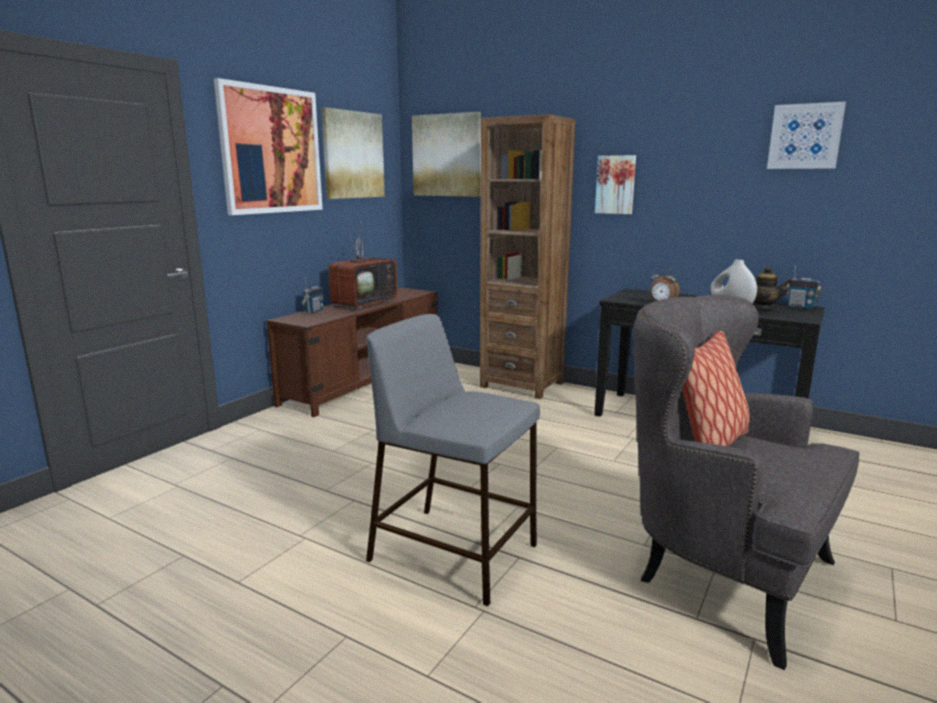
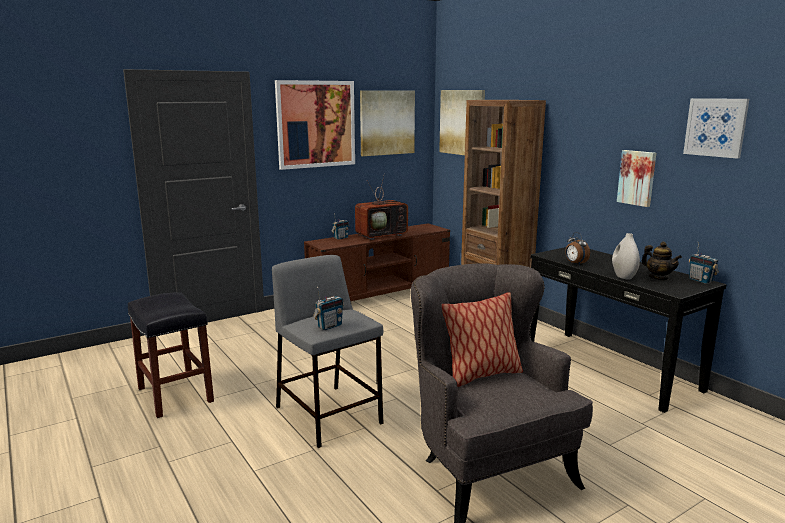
camera: 25 degrees right, 0 degrees up
picture [595,155,636,214] -> picture moved to [617,150,656,207]
none -> black stool [128,292,214,418]
none -> radio [313,287,344,330]

